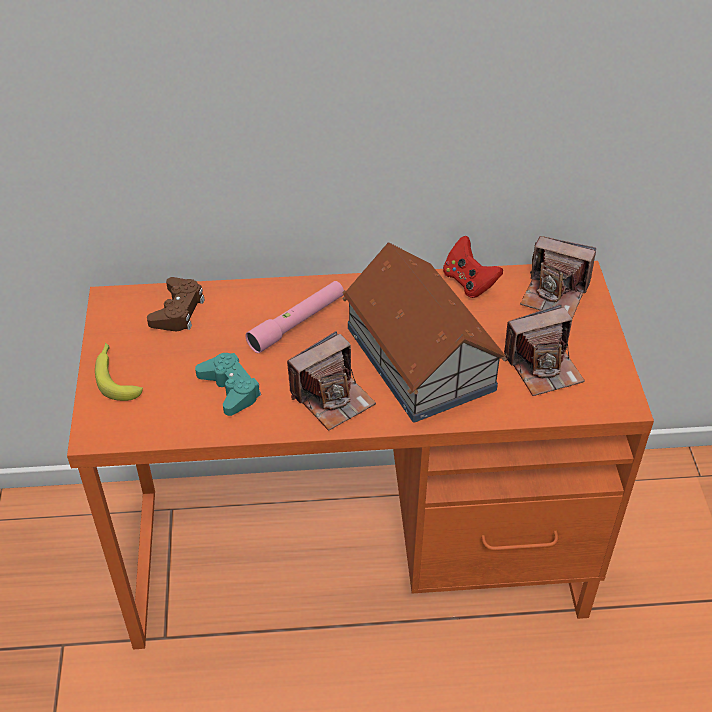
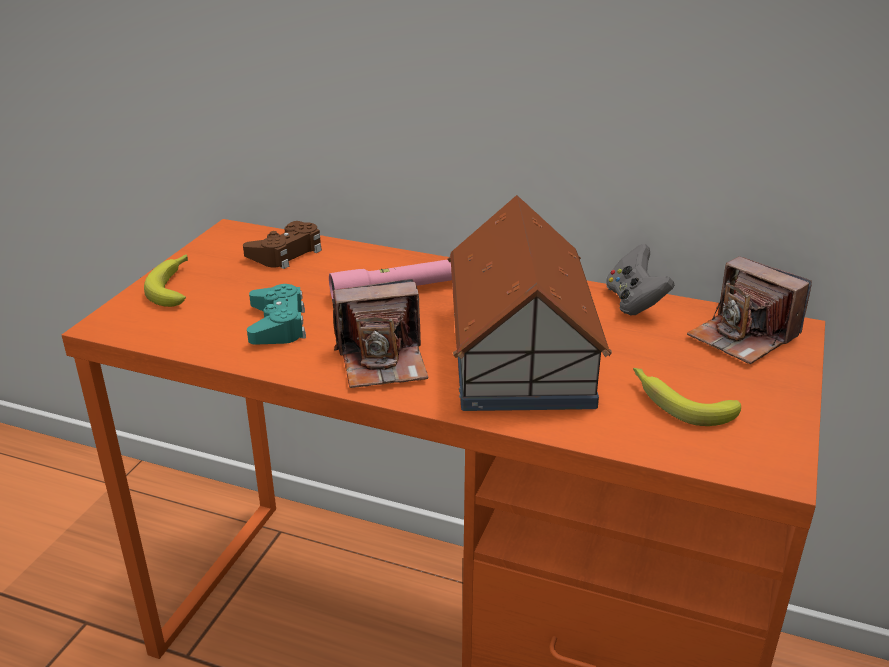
camera: 25 degrees right, 15 degrees down
red game controller [443,236,503,298] -> grey game controller [606,244,674,315]
camera [504,304,585,396] -> banana [633,368,741,426]

